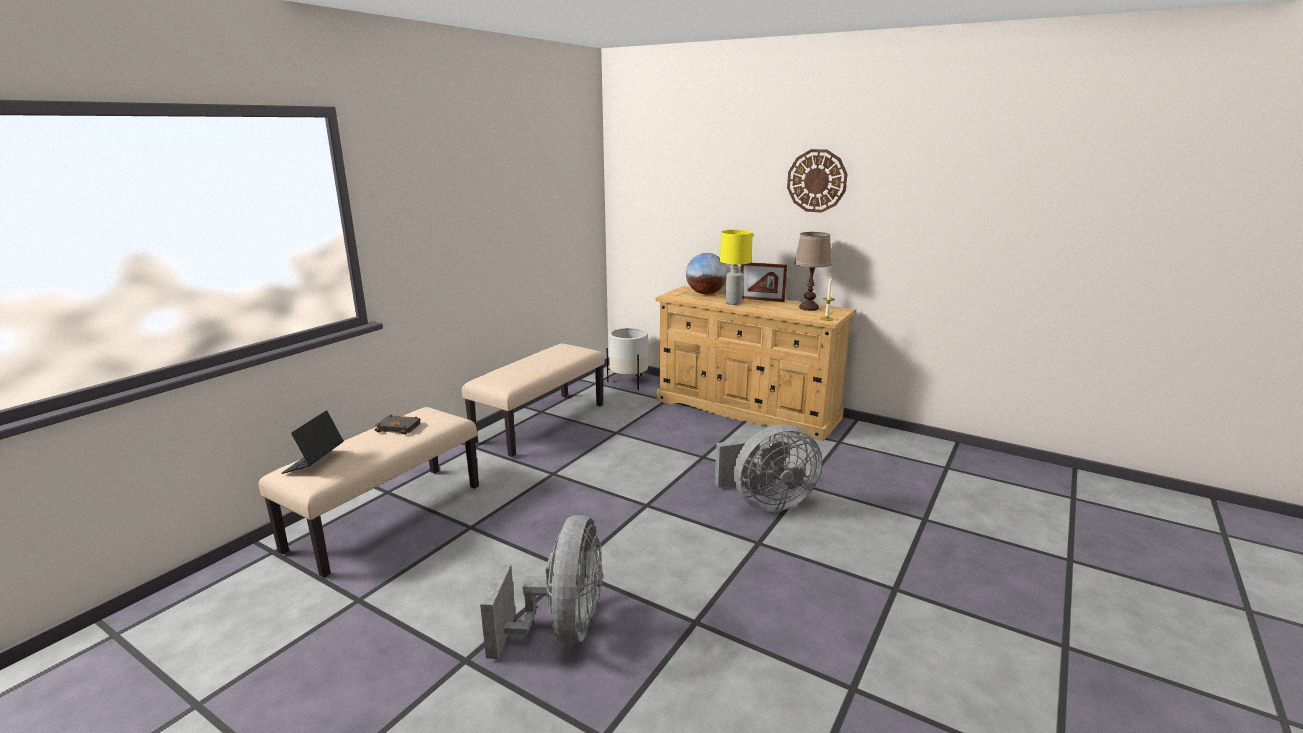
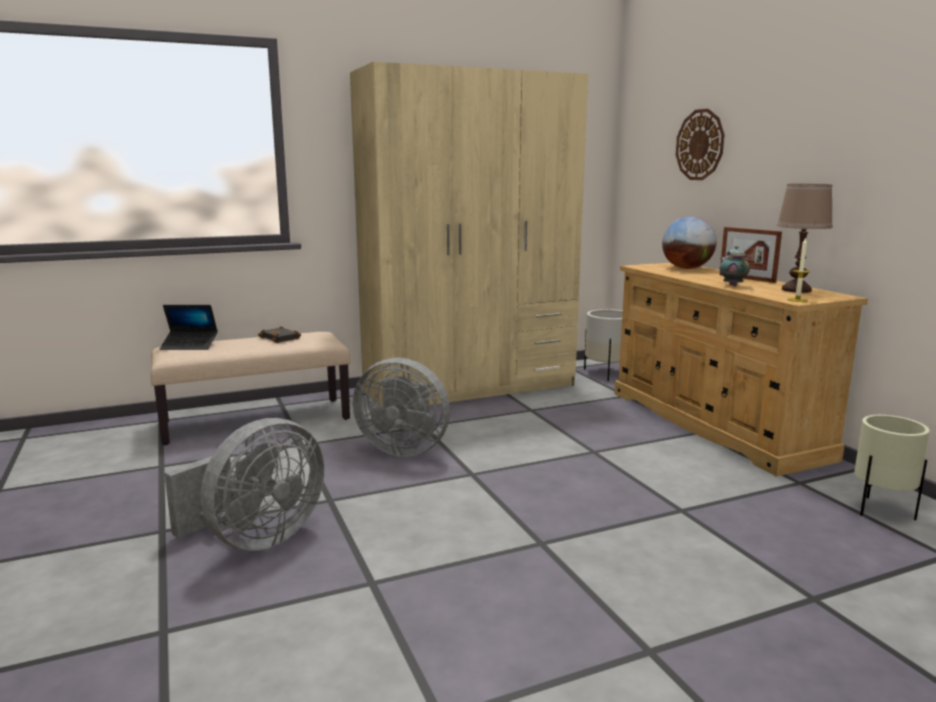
camera: 35 degrees right, 5 degrees down
laptop [282,410,343,474] -> laptop turned 135 degrees counterclockwise [160,305,218,350]
beige bench [462,343,605,457] -> beige wardrobe [350,62,588,407]
grey fan [715,424,822,512] -> grey fan moved to [353,358,450,457]
yellow table lamp [720,230,753,305] -> none
wall clock [787,149,848,213] -> wall clock moved to [676,109,725,180]
none -> teapot [720,246,750,286]
none -> beige planter [854,415,930,520]

